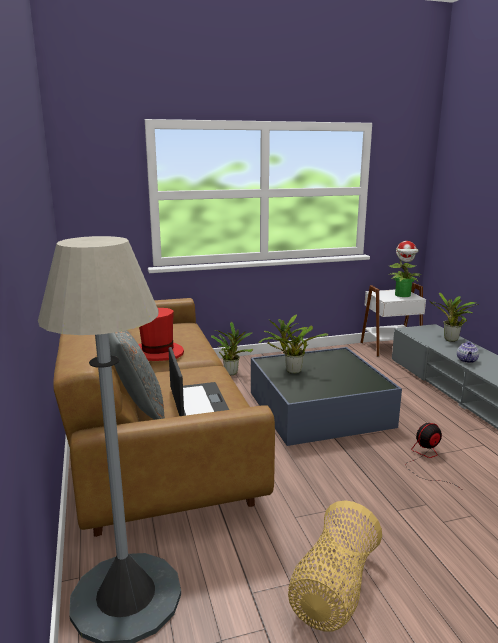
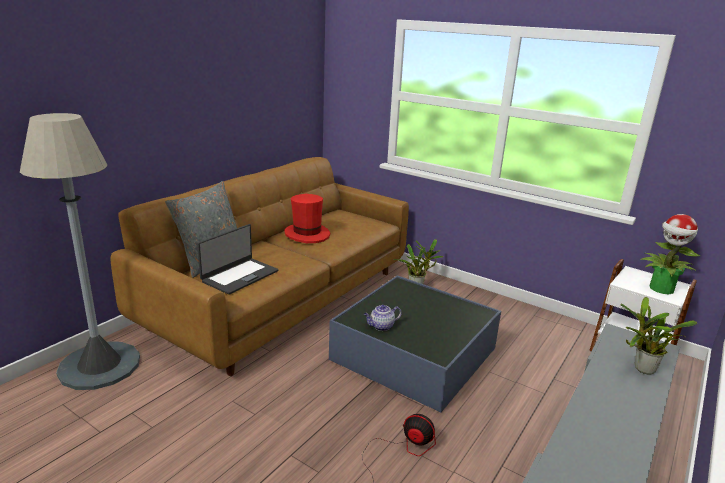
camera: 50 degrees right, 5 degrees up
potted plant [259,314,328,374] -> none
basket [288,501,382,631] -> none
teapot [457,341,479,363] -> teapot moved to [364,305,402,331]

